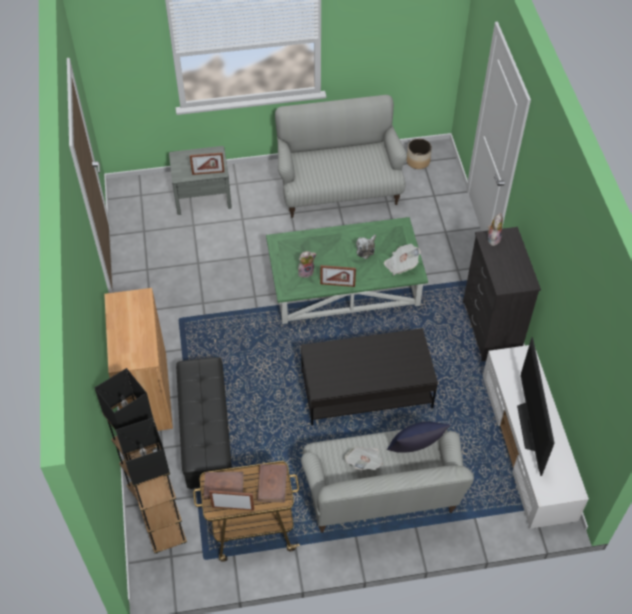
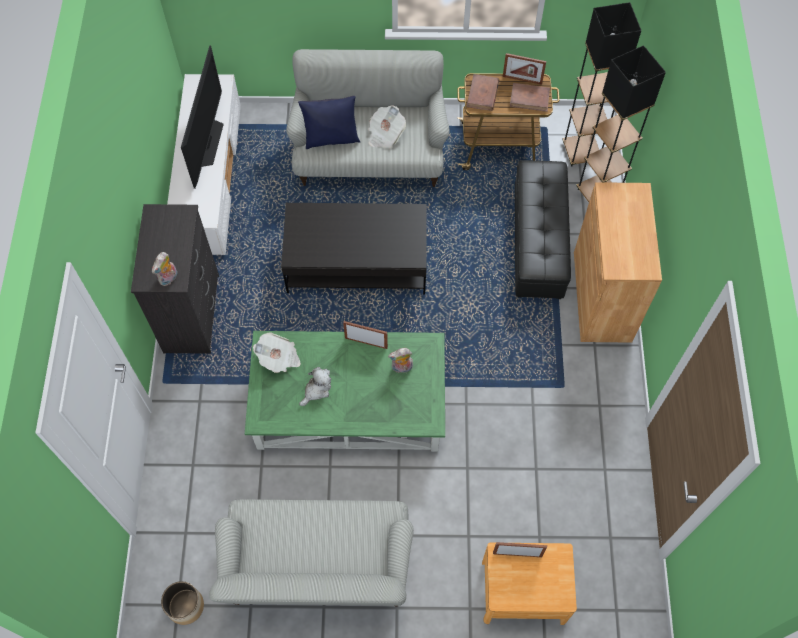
camera: 170 degrees left, 10 degrees up
grey nightstand [169,146,232,215] -> brown nightstand [482,543,577,625]

